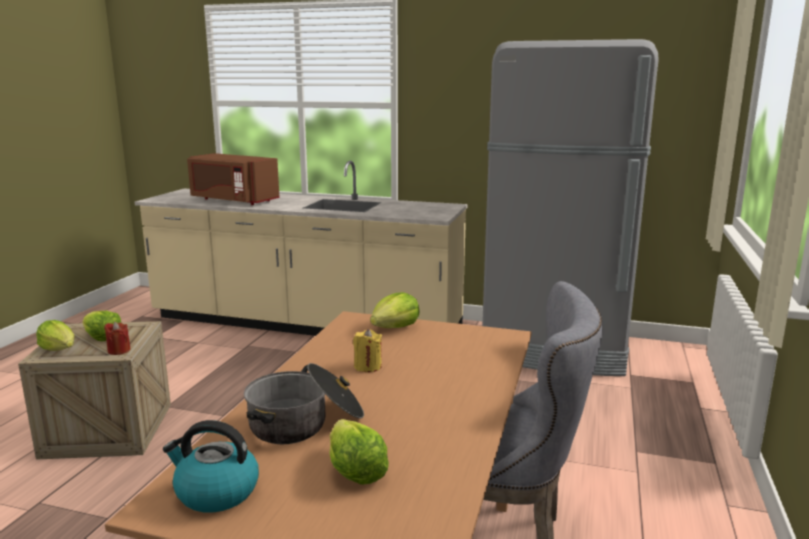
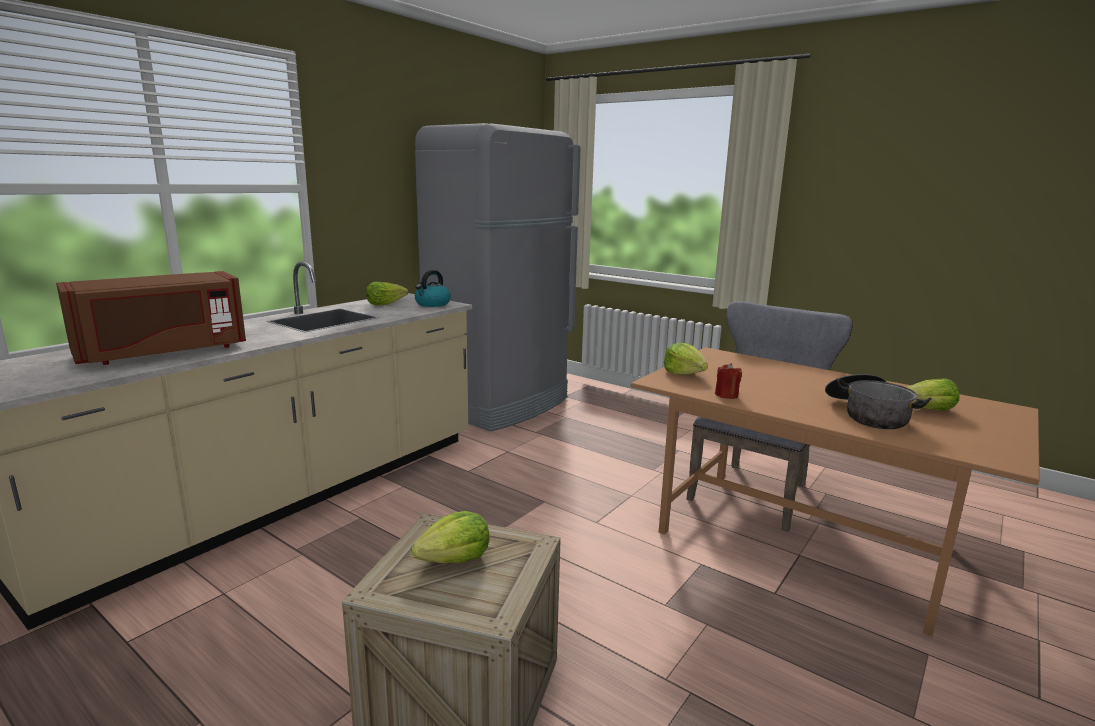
camera: 70 degrees left, 0 degrees up
lettuce [36,320,75,351] -> lettuce moved to [366,282,408,306]
red candle [104,322,131,355] -> red candle moved to [715,363,742,399]
kettle [163,420,259,513] -> kettle moved to [415,270,451,307]
yellow candle [353,329,382,372] -> none

